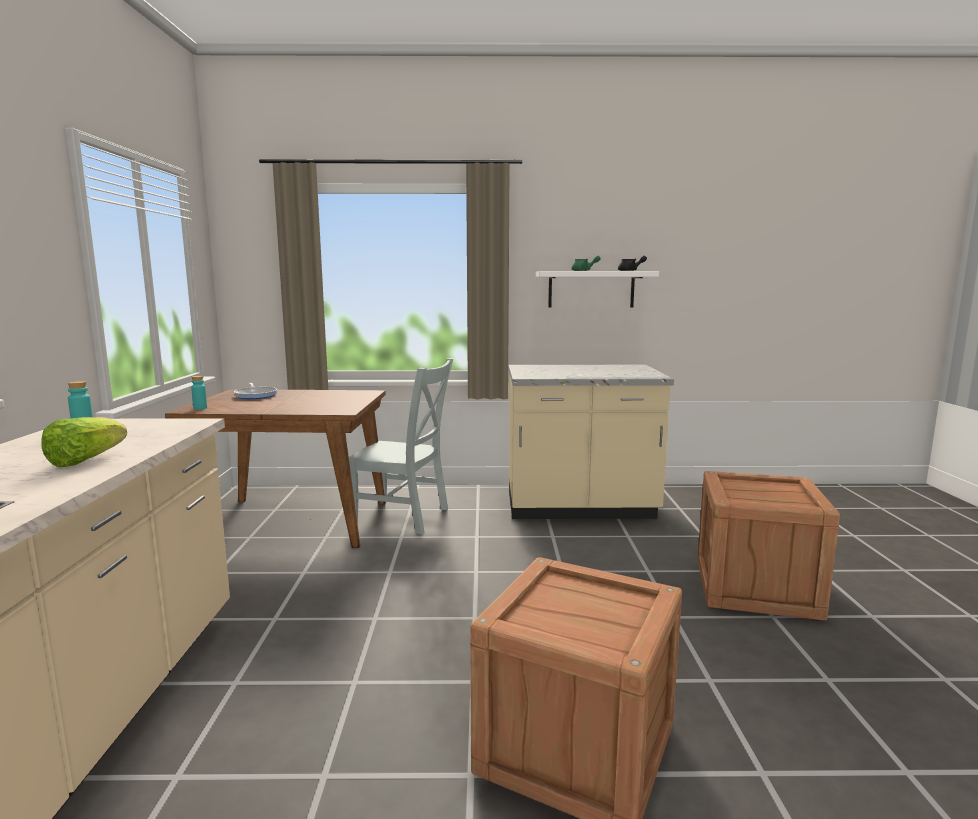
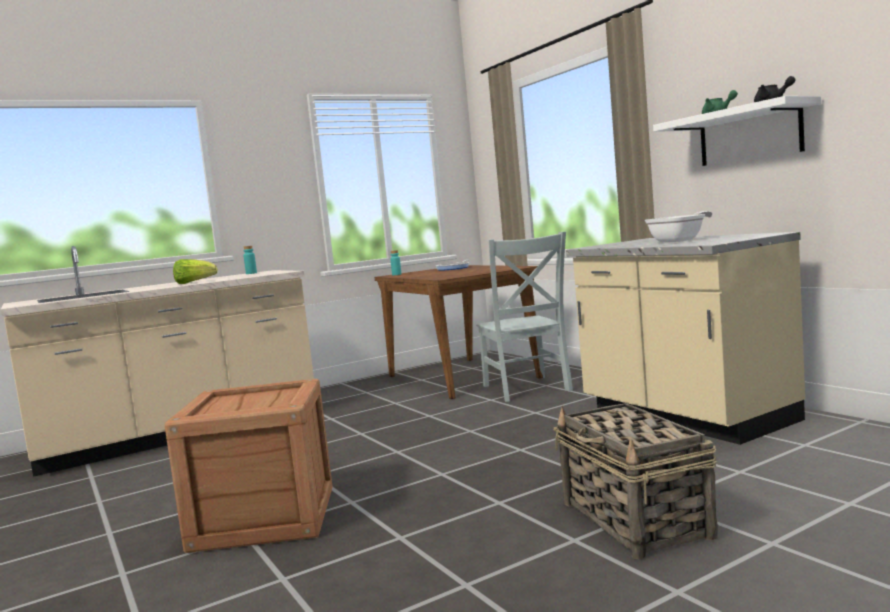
camera: 60 degrees right, 5 degrees down
crate [697,471,840,621] -> basket [554,403,718,559]
none -> frying pan [645,211,712,242]

